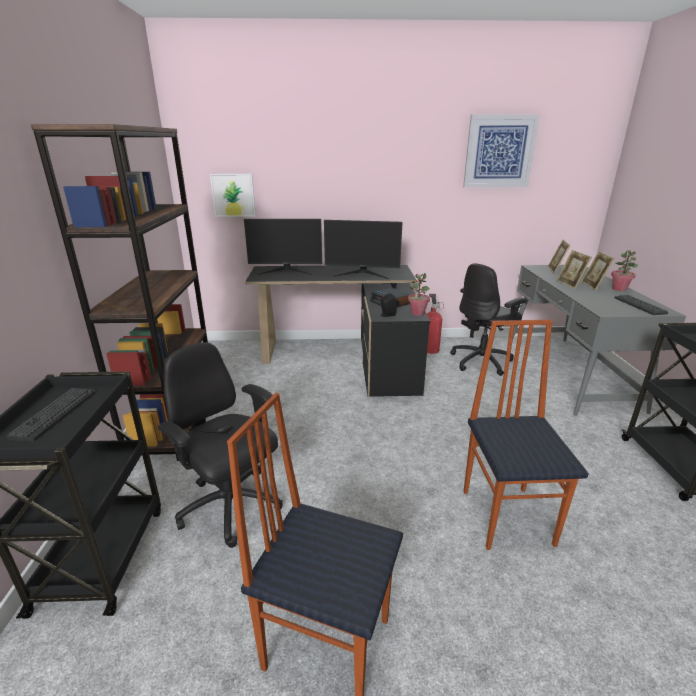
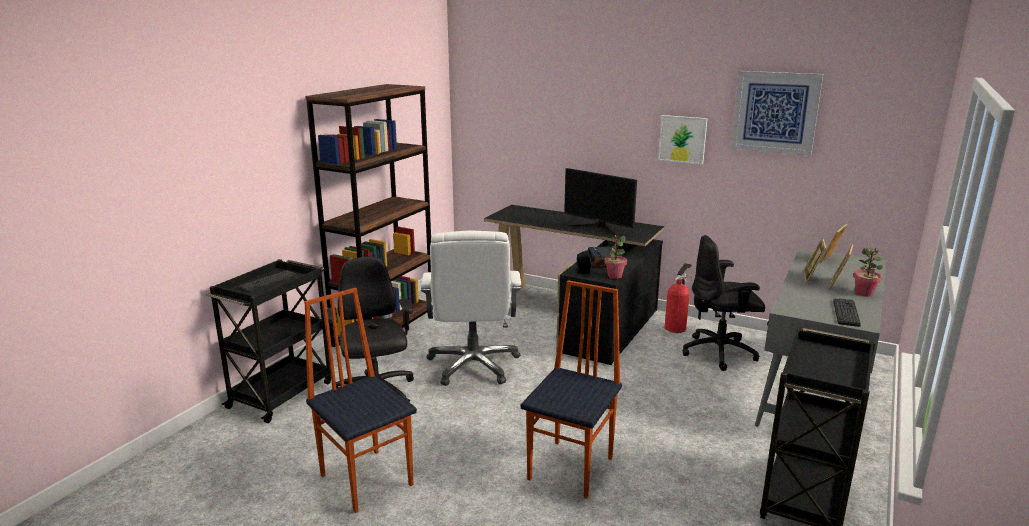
camera: 30 degrees right, 5 degrees down
picture [210,174,256,217] -> picture moved to [658,115,707,165]
monitor [244,219,322,275] -> none
none -> white office chair [421,231,521,386]

